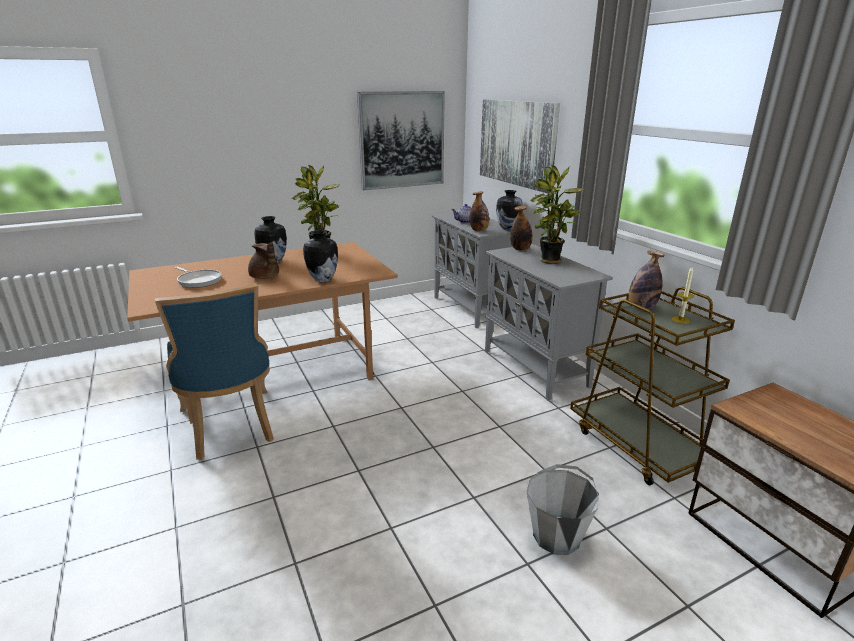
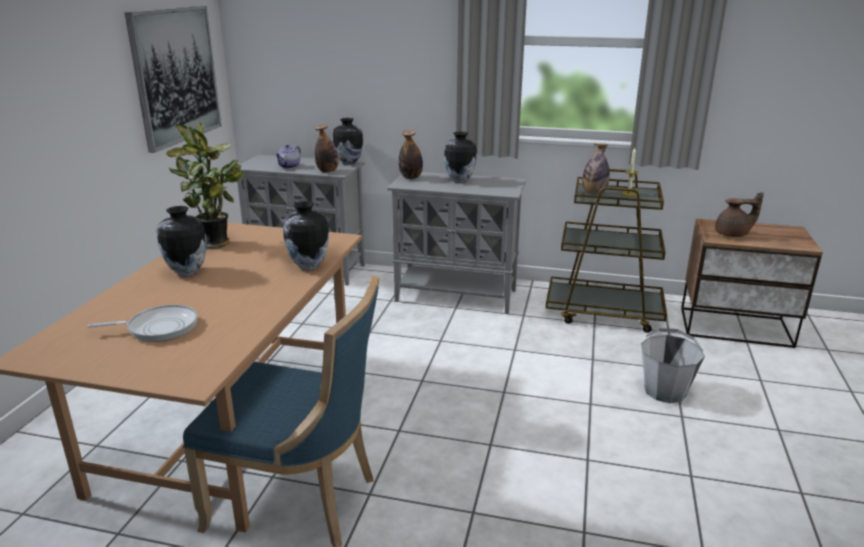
camera: 50 degrees left, 0 degrees up
brown teapot [248,242,279,279] -> brown teapot moved to [715,192,764,237]
picture [480,100,560,194] -> none
potted plant [530,165,584,264] -> vase [444,132,477,183]

